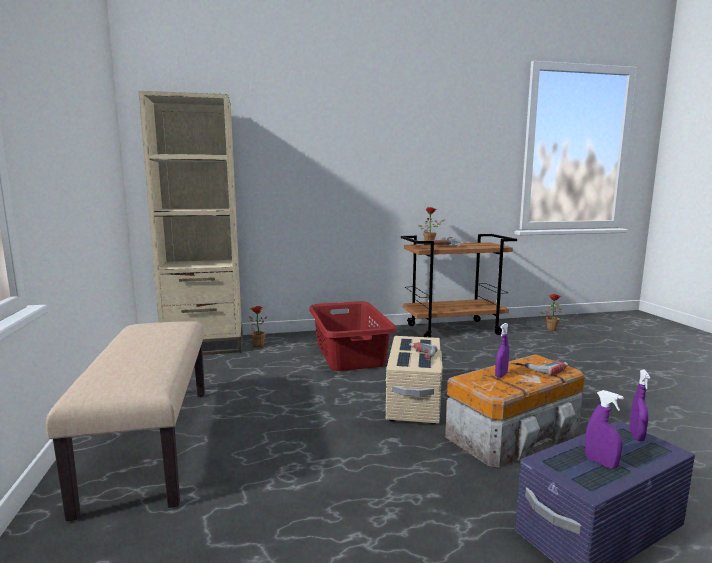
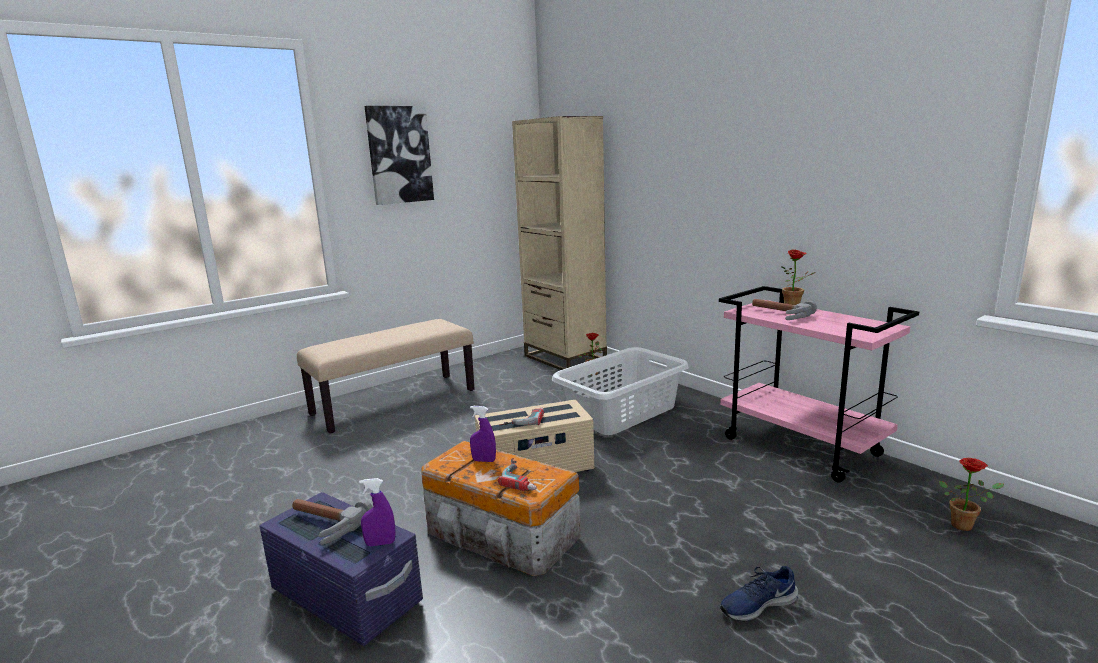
camera: 65 degrees right, 5 degrees up
red laundry basket [309,301,397,371] -> white laundry basket [552,347,689,435]
brown cart [401,234,517,337] -> pink cart [719,286,919,483]
purple spray bottle [585,390,624,469] -> hammer [292,499,373,545]
none -> picture [364,106,434,205]
none -> blue shoe [720,566,798,622]

